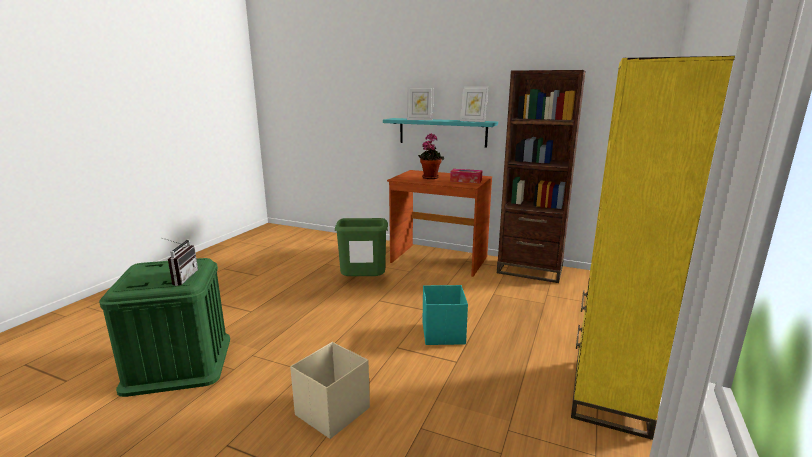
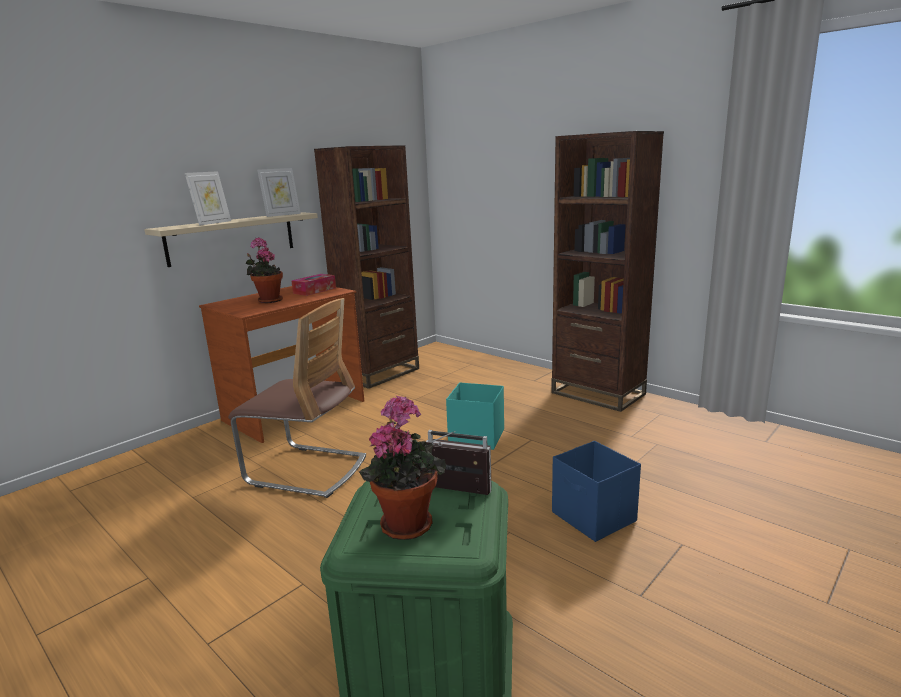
camera: 70 degrees left, 0 degrees up
beige storage box [290,342,370,439] -> blue storage box [552,441,641,542]
green trash can [335,218,388,276] -> chair [228,298,366,498]
turquoise shelf [383,118,498,148] -> beige shelf [144,212,318,267]
yellow bookcase [571,56,735,440] -> brown bookcase [551,131,664,412]
none -> potted plant [359,396,446,540]

